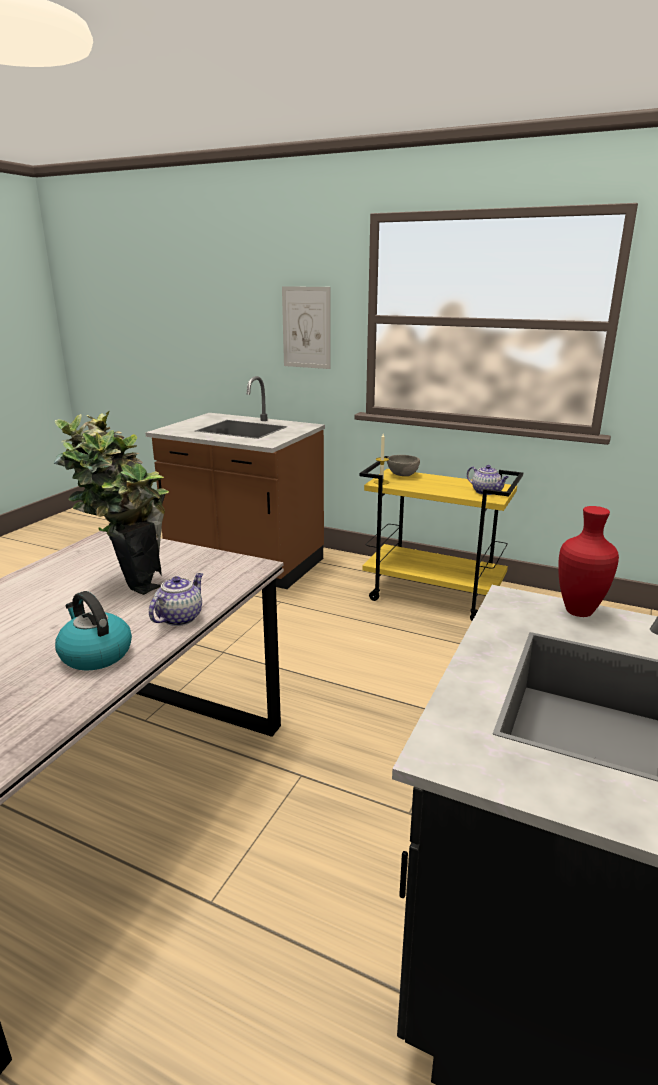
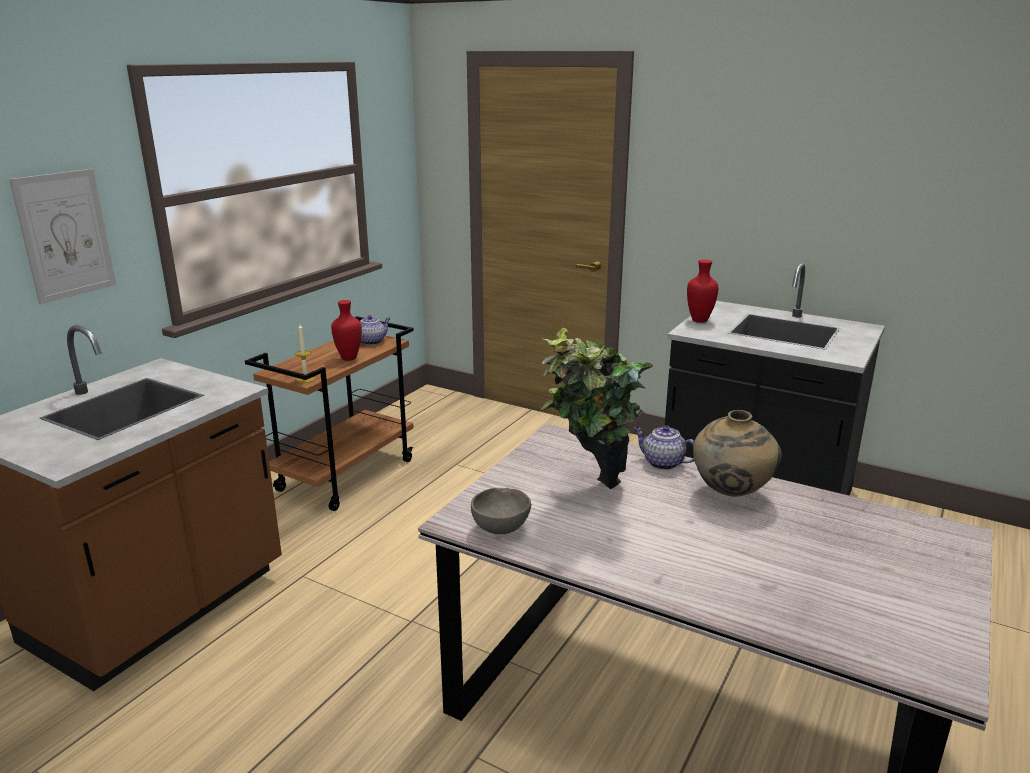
camera: 85 degrees left, 0 degrees up
kettle [55,591,132,671] -> beige vase [693,410,782,497]
yellow cart [360,456,523,621] -> brown cart [245,316,414,511]
grey bowl [387,455,420,476] -> grey bowl moved to [471,488,531,534]
none -> red vase [331,300,362,361]

